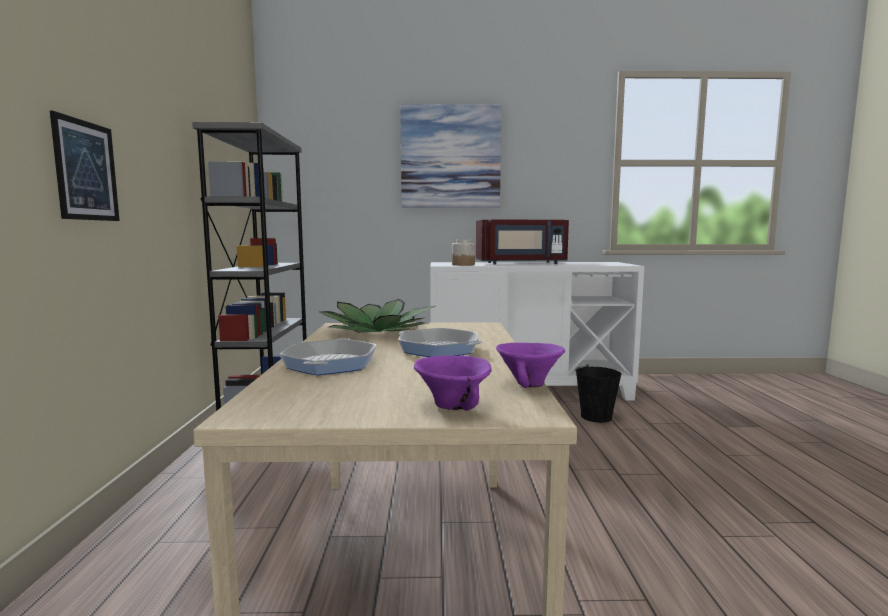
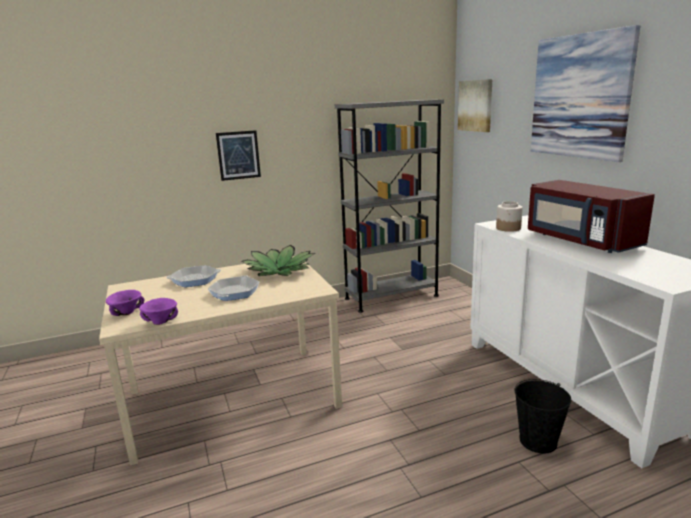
camera: 70 degrees right, 10 degrees up
none -> picture [458,79,492,132]

